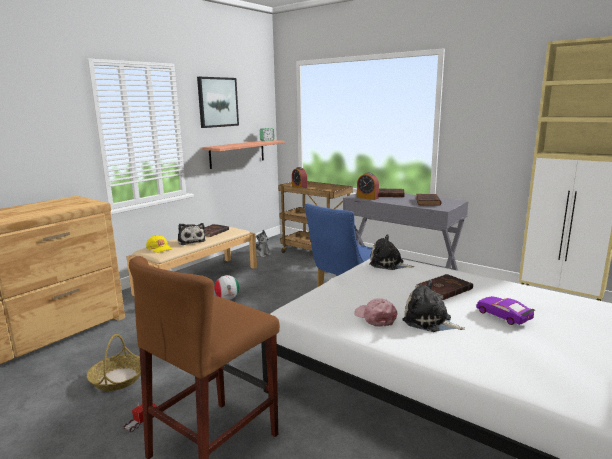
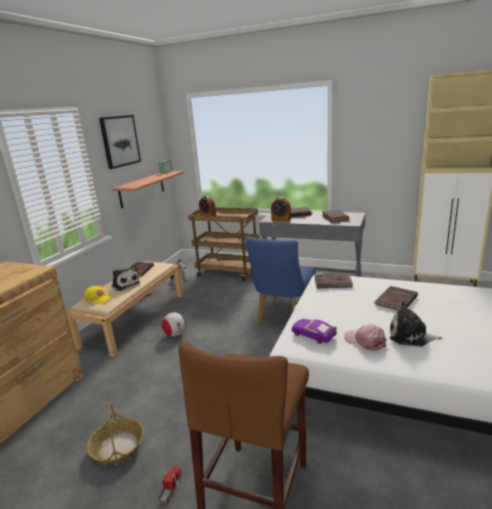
camera: 15 degrees left, 5 degrees up
plush toy [369,234,414,270] -> brown book [315,273,353,289]
purple toy car [476,296,535,325] -> purple toy car moved to [291,319,337,344]

